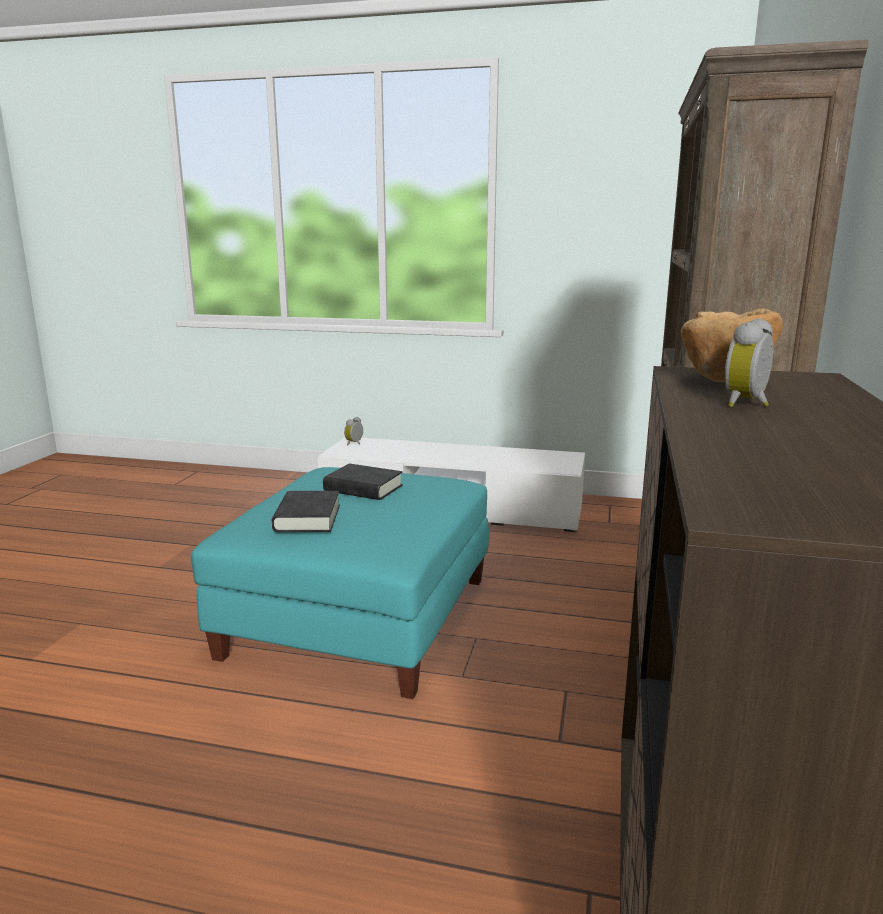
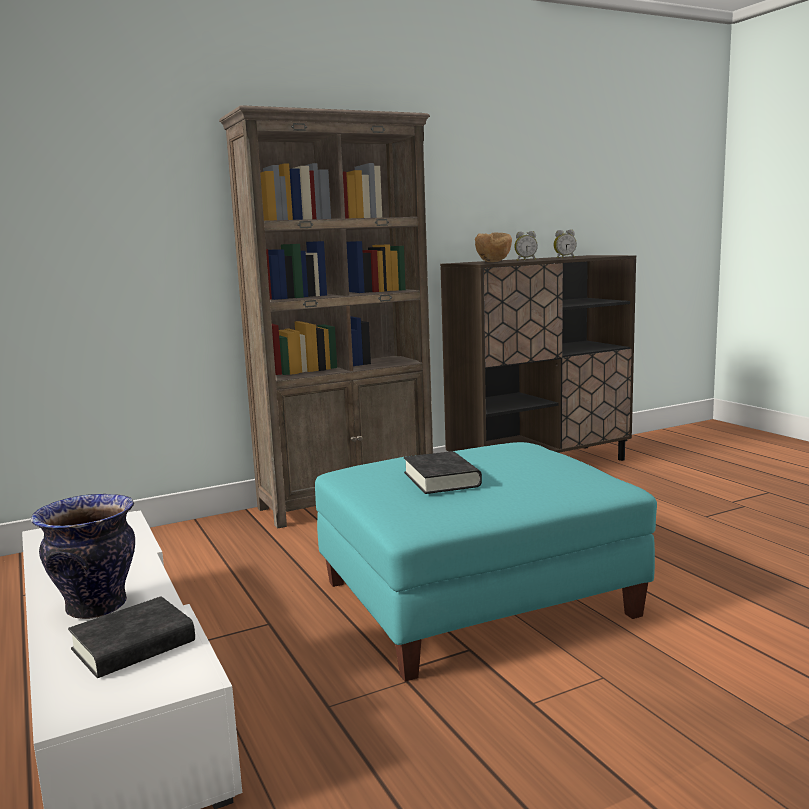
camera: 130 degrees left, 5 degrees down
black book [271,491,340,532] -> black book moved to [68,596,195,678]
alarm clock [344,417,363,445] -> alarm clock moved to [554,230,577,258]
none -> vase [31,494,135,619]

